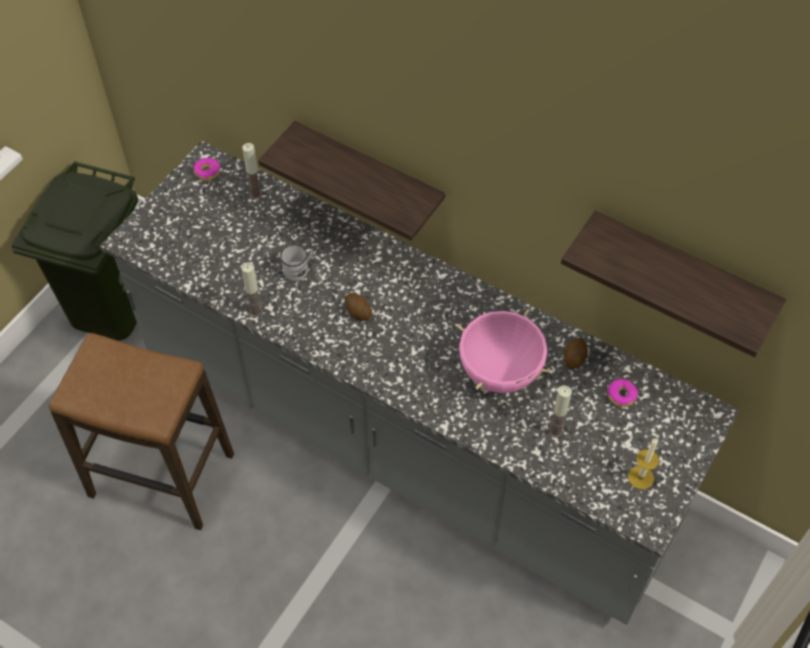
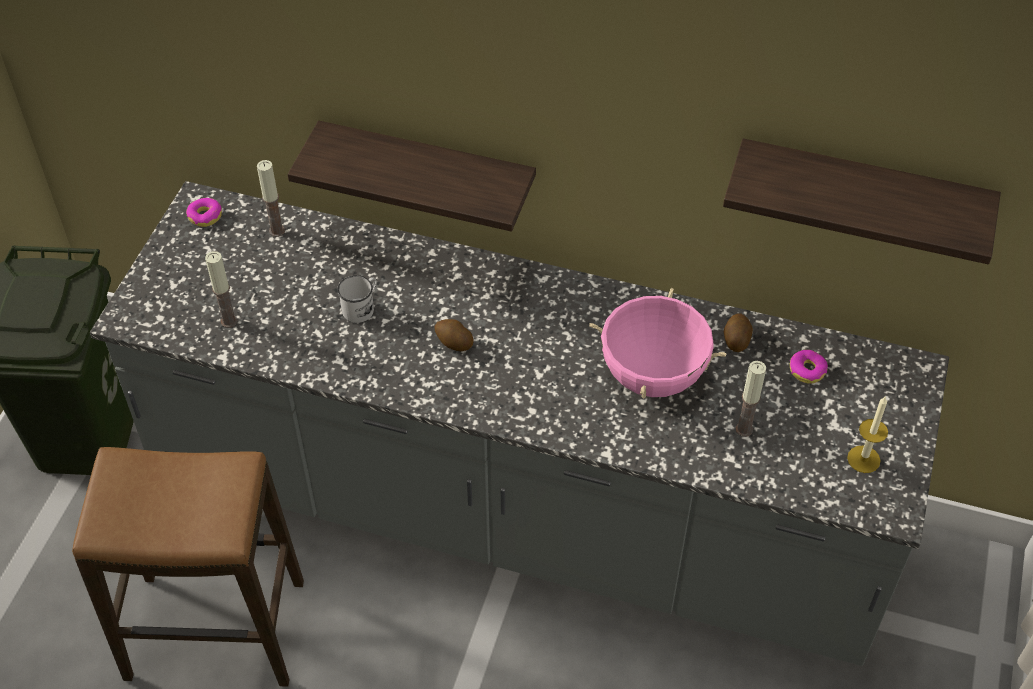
camera: 15 degrees left, 5 degrees down
candle [241,263,263,317] -> candle moved to [205,251,238,328]

